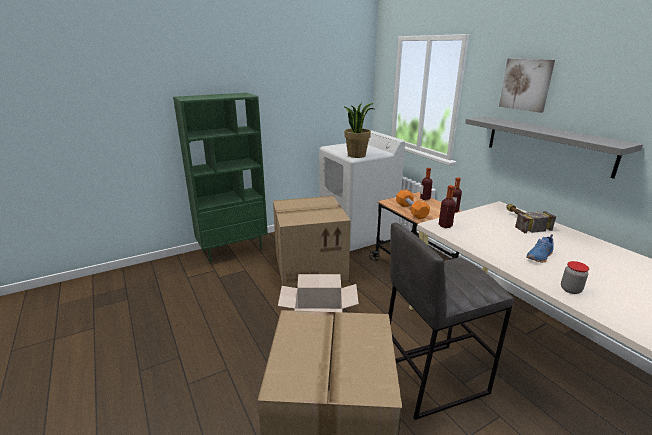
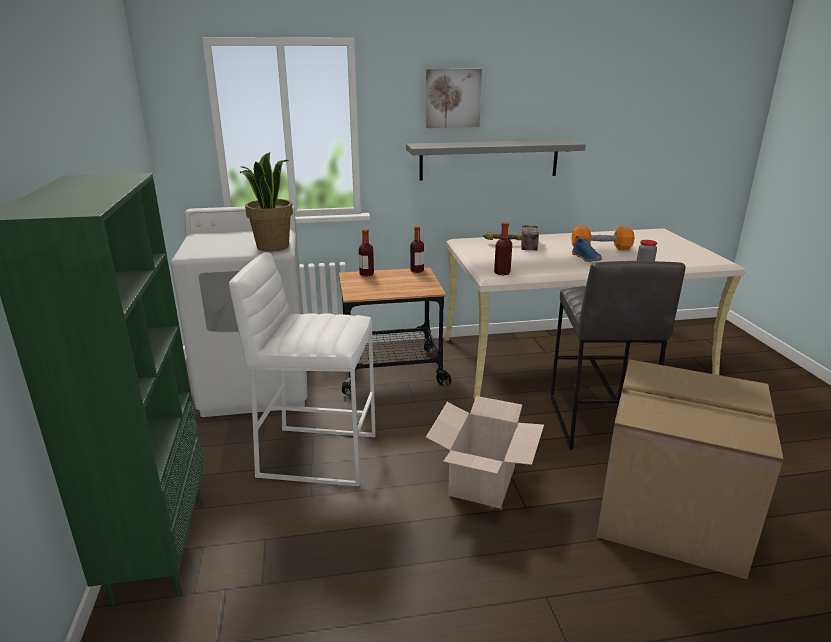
camera: 70 degrees left, 0 degrees up
cardboard box [273,196,351,287] -> white stool [229,252,376,486]
orange dumbbell [396,189,430,219] -> orange dumbbell moved to [571,226,634,250]

